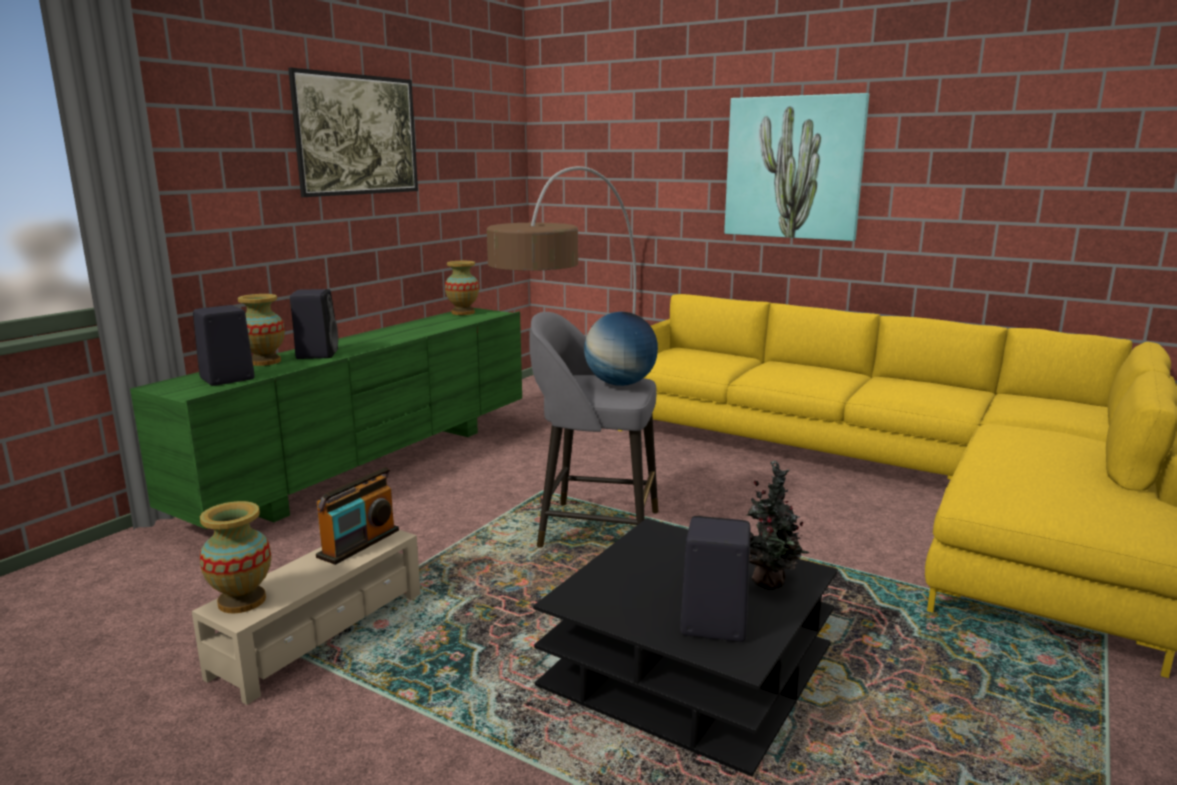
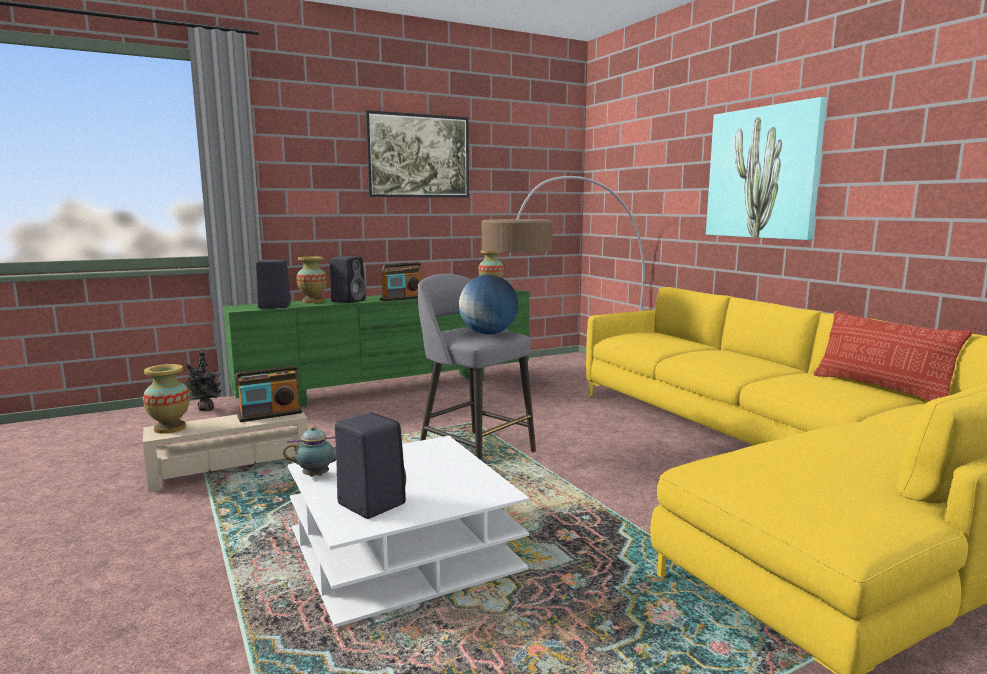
camera: 30 degrees right, 5 degrees down
black coffee table [533,518,838,777] -> white coffee table [288,436,529,628]
potted plant [746,460,809,590] -> potted plant moved to [184,349,222,411]
none -> teapot [283,426,336,477]
none -> radio [380,262,421,301]
none -> pillow [814,310,972,401]

